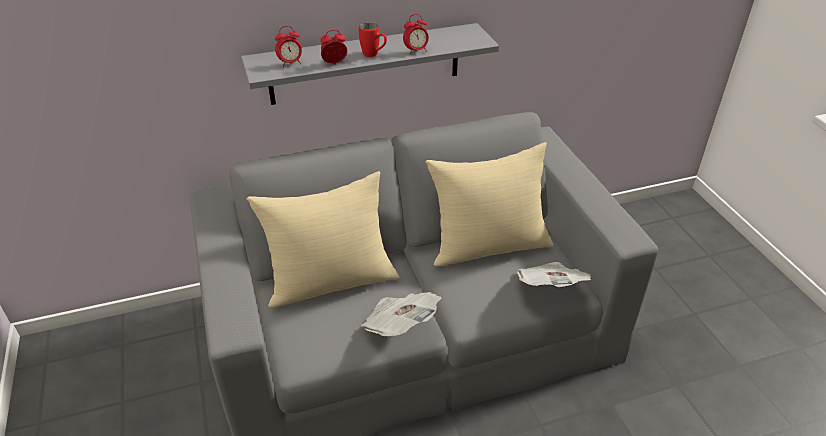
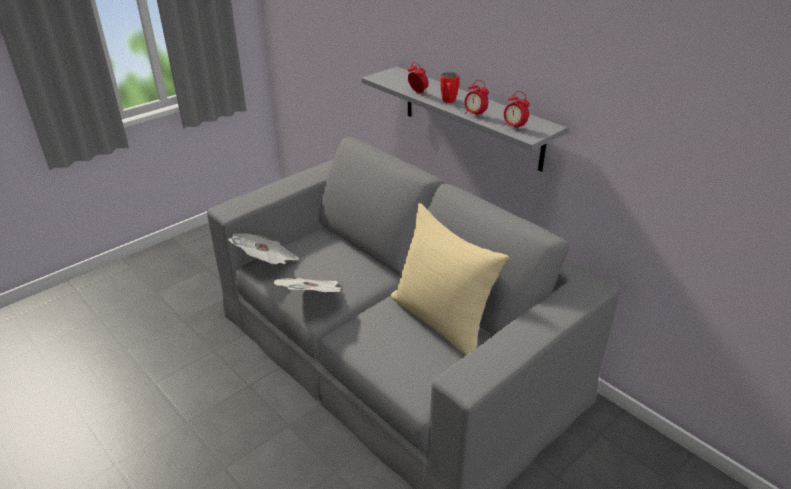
camera: 65 degrees right, 5 degrees down
beige pillow [247,171,400,307] -> none
alarm clock [275,26,302,67] -> alarm clock moved to [504,91,530,131]
newspaper [517,262,591,287] -> newspaper moved to [228,233,299,264]

